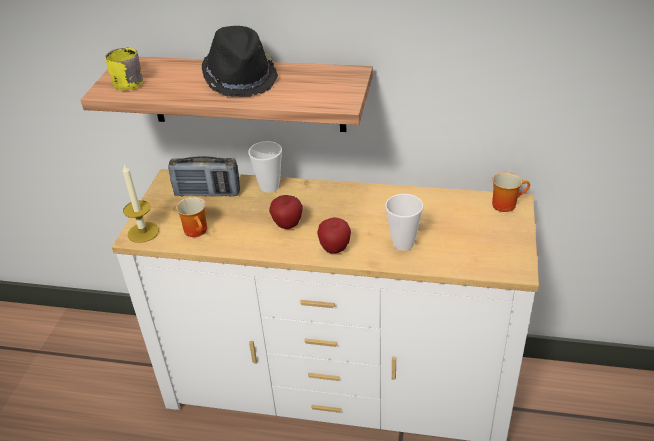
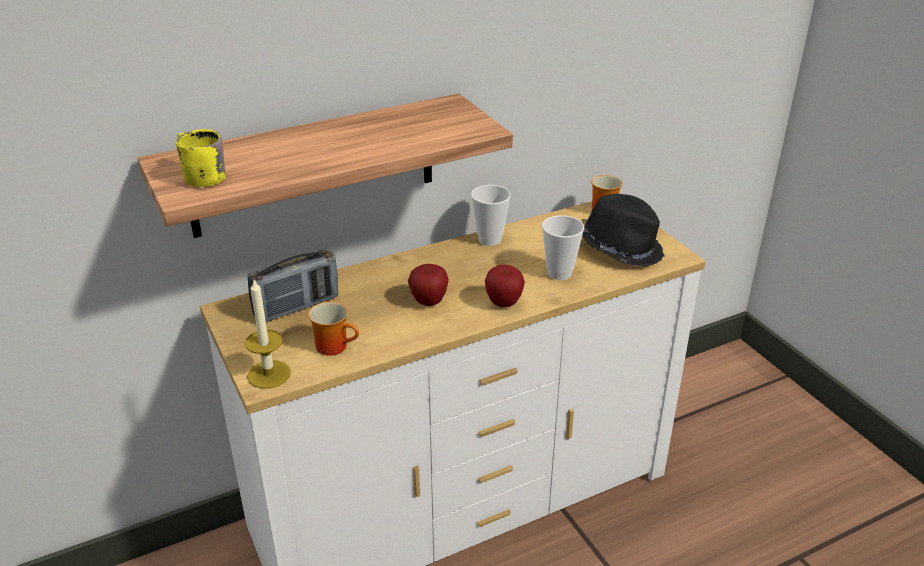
camera: 40 degrees left, 5 degrees down
black hat [202,26,278,97] -> black hat moved to [581,194,665,267]
cup [248,141,282,192] -> cup moved to [471,185,511,246]

